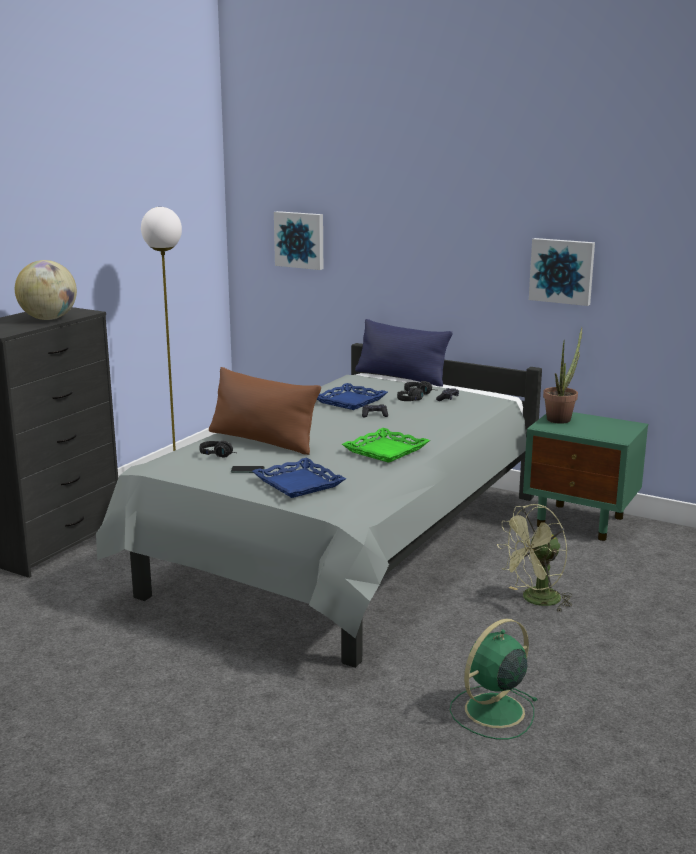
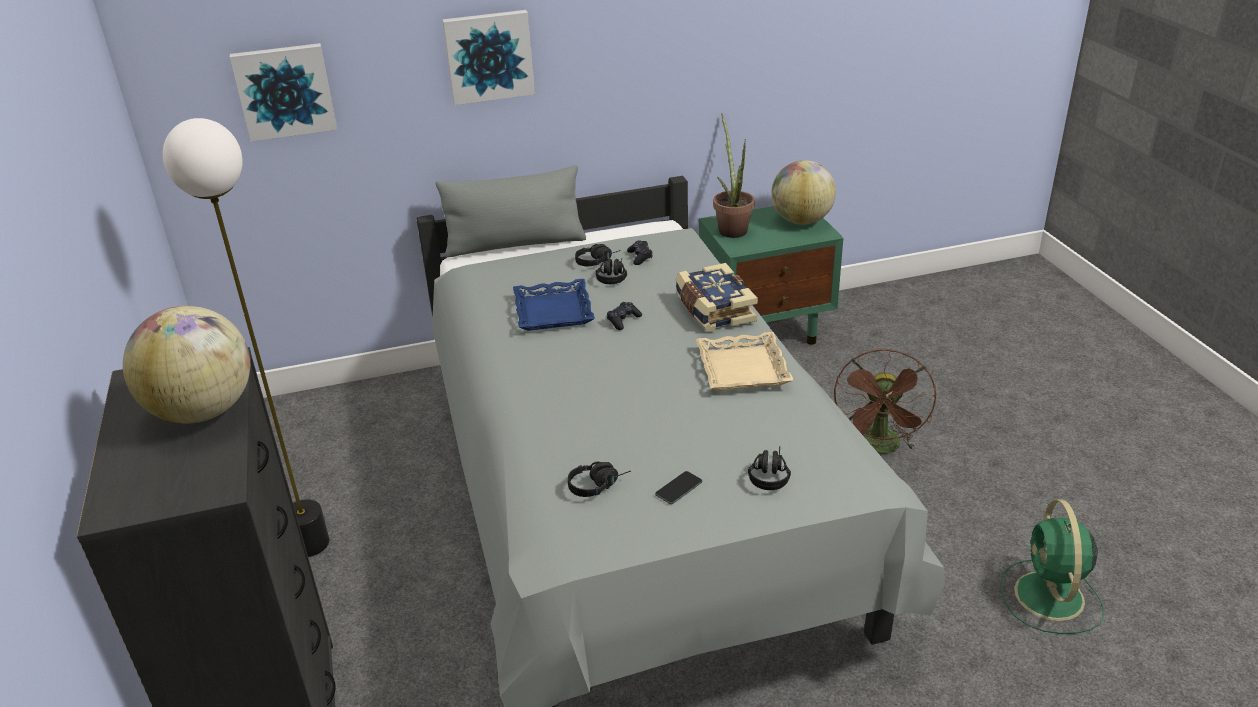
camera: 45 degrees left, 15 degrees up
brown pillow [209,367,321,455] -> none
blue tray [252,457,346,498] -> black headphones [748,446,791,490]
green tray [342,428,430,463] -> beige tray [696,332,794,391]
blue pillow [355,319,453,387] -> grey pillow [436,165,586,257]
green fan [497,504,573,613] -> brown fan [834,349,936,454]
picture [529,238,595,306] -> picture moved to [442,10,535,105]
none -> book [676,263,758,332]
none -> globe [771,160,836,225]

